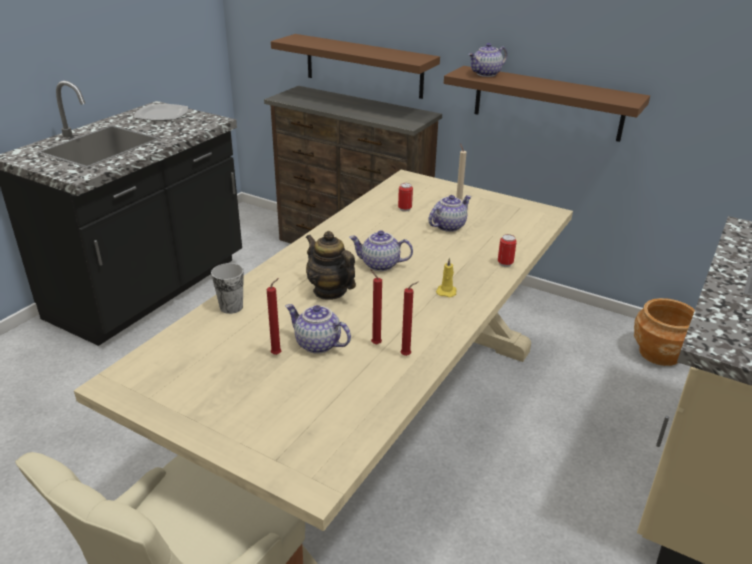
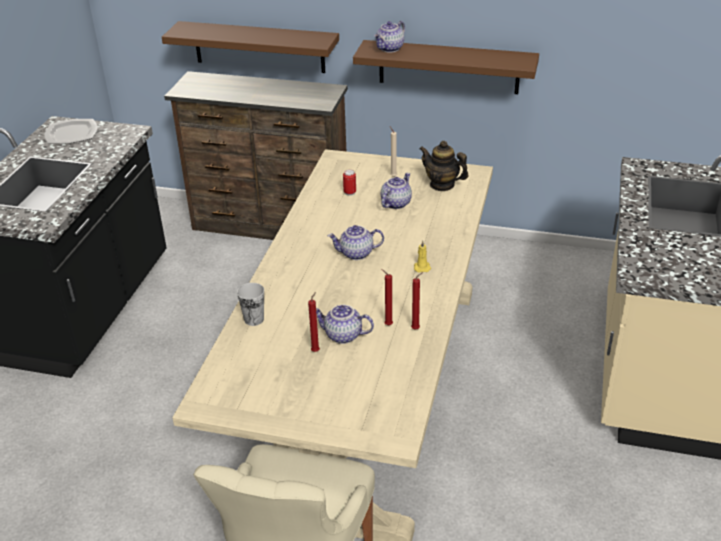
camera: 15 degrees left, 5 degrees up
teapot [306,231,356,300] -> teapot moved to [420,141,469,191]
can [498,234,517,267] -> none
brown planter [634,298,695,366] -> none

